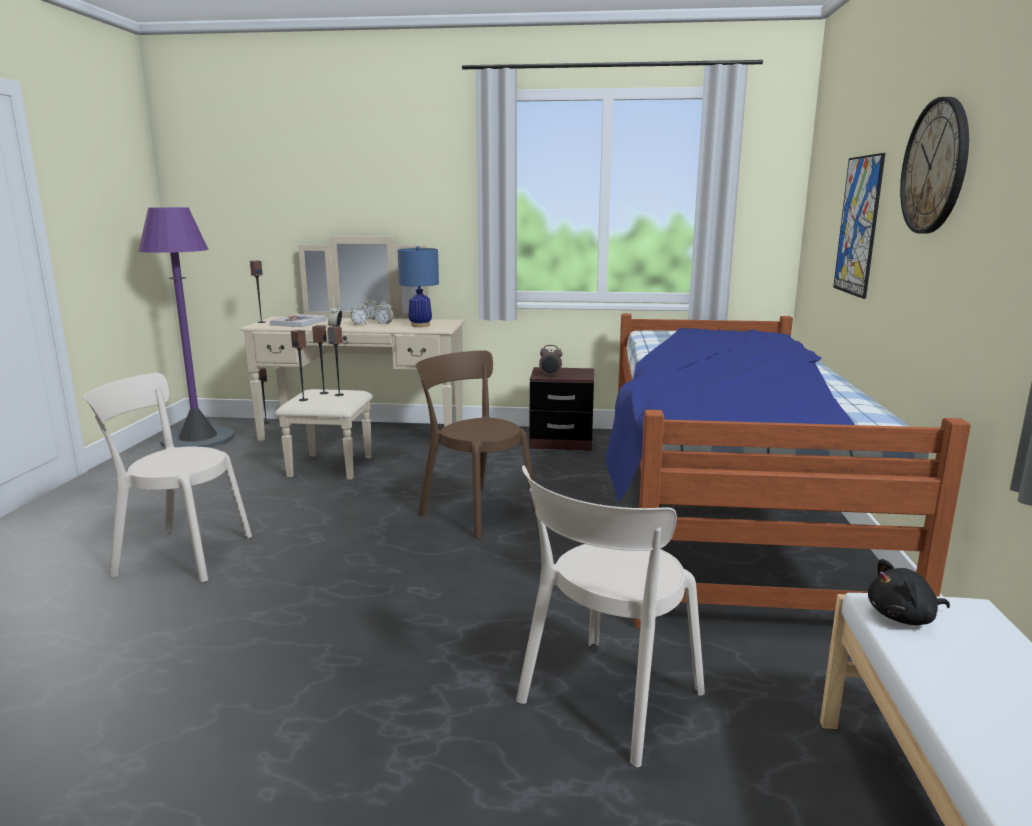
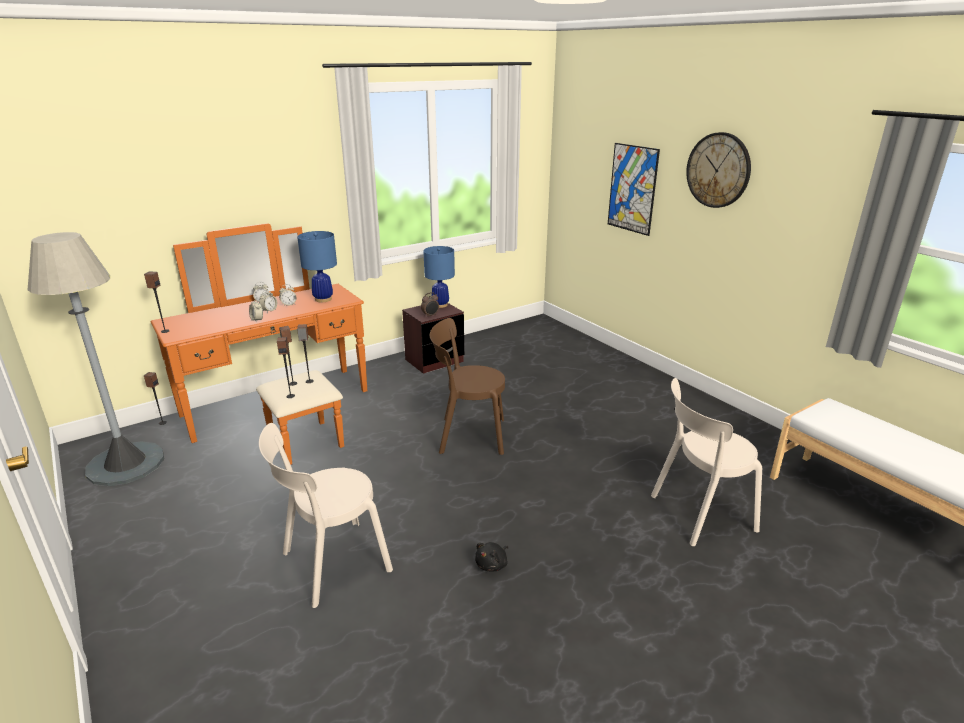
camera: 40 degrees left, 10 degrees up
purple floor lamp [138,207,234,448] -> grey floor lamp [28,232,164,486]
beige dresser [241,236,465,480] -> orange dresser [151,223,367,465]
book [270,314,327,327] -> none
beige chair [516,465,705,767] -> beige chair turned 75 degrees clockwise [651,378,762,546]
bed [605,314,971,628] -> none
black plush toy [868,559,950,625] -> black plush toy moved to [475,542,509,571]
none -> blue table lamp [423,246,455,308]

